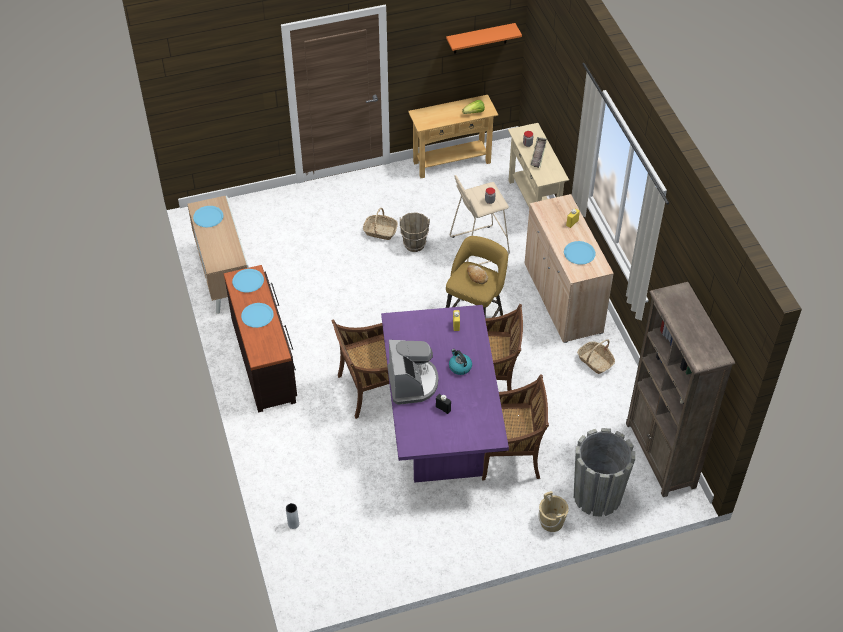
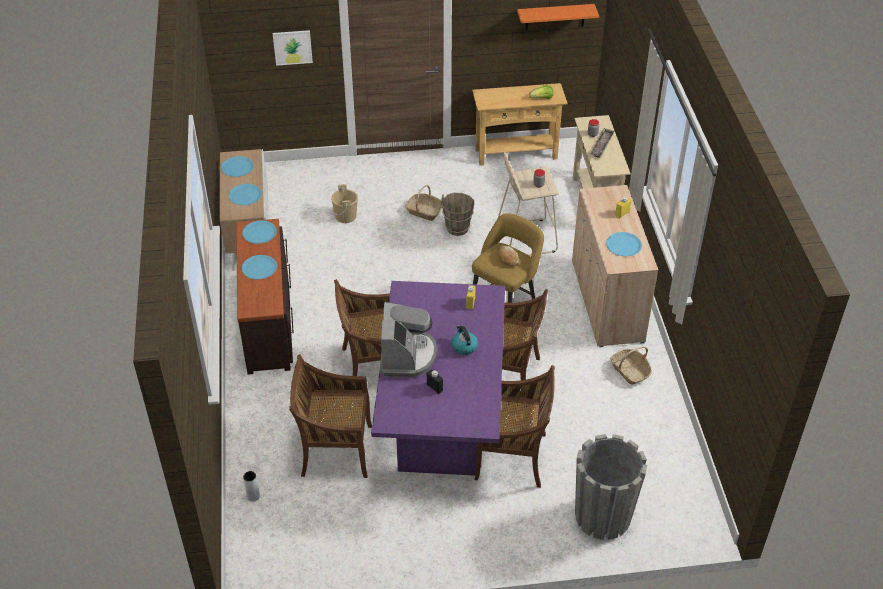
camera: 10 degrees right, 5 degrees down
beige bucket [539,491,569,532] -> beige bucket moved to [331,184,358,223]
brown bookcase [626,282,735,497] -> none
none -> blue plate [229,184,262,205]
none -> picture [273,30,313,66]
none -> brown chair [289,354,372,478]

